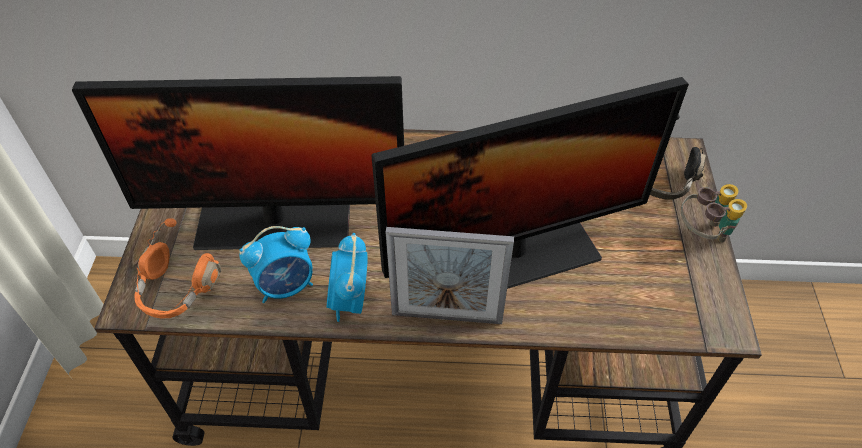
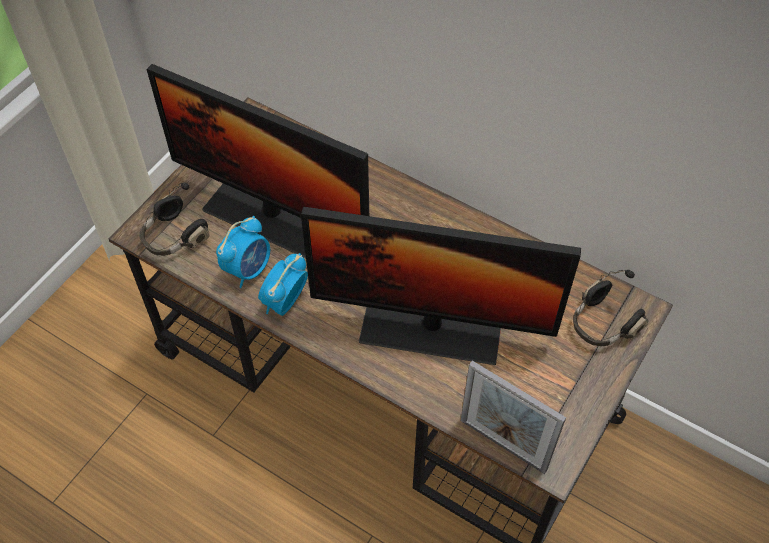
camera: 30 degrees right, 5 degrees up
orange headphones [135,218,222,319] -> black headphones [139,182,210,256]
alarm clock [239,226,313,303] -> alarm clock turned 60 degrees counterclockwise [216,216,270,288]
picture frame [386,227,514,324] -> picture frame moved to [461,361,566,474]
binoculars [681,184,747,243] -> none

